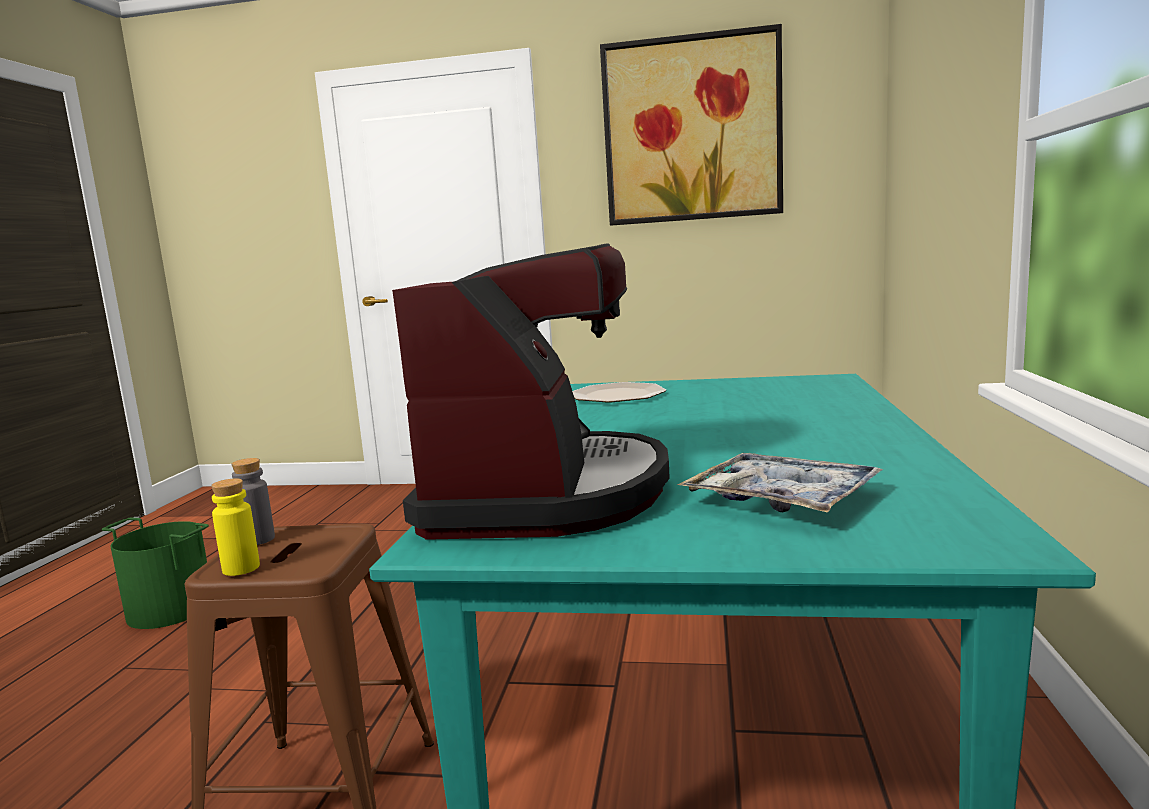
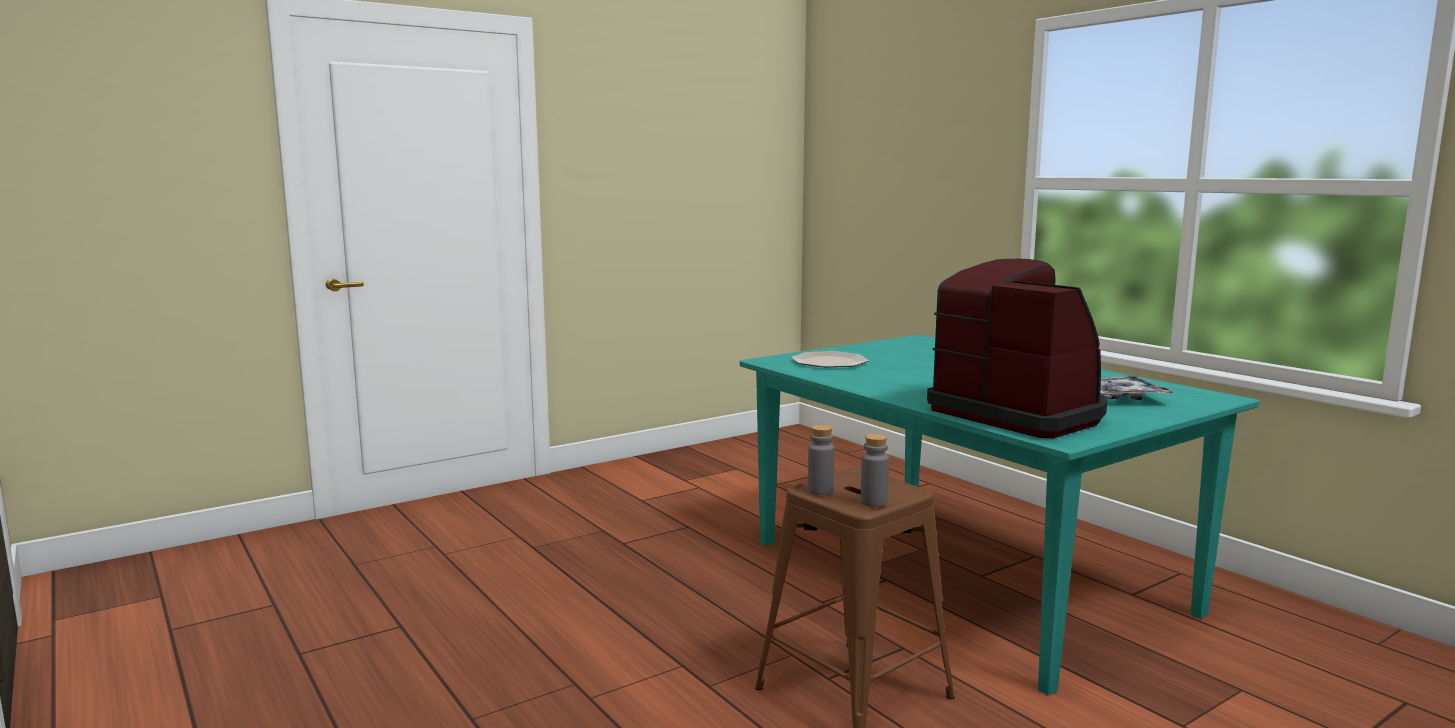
camera: 45 degrees left, 0 degrees up
green bucket [102,517,209,629] -> none
yellow bottle [211,478,260,576] -> grey bottle [861,434,889,507]
picture [600,24,783,226] -> none

